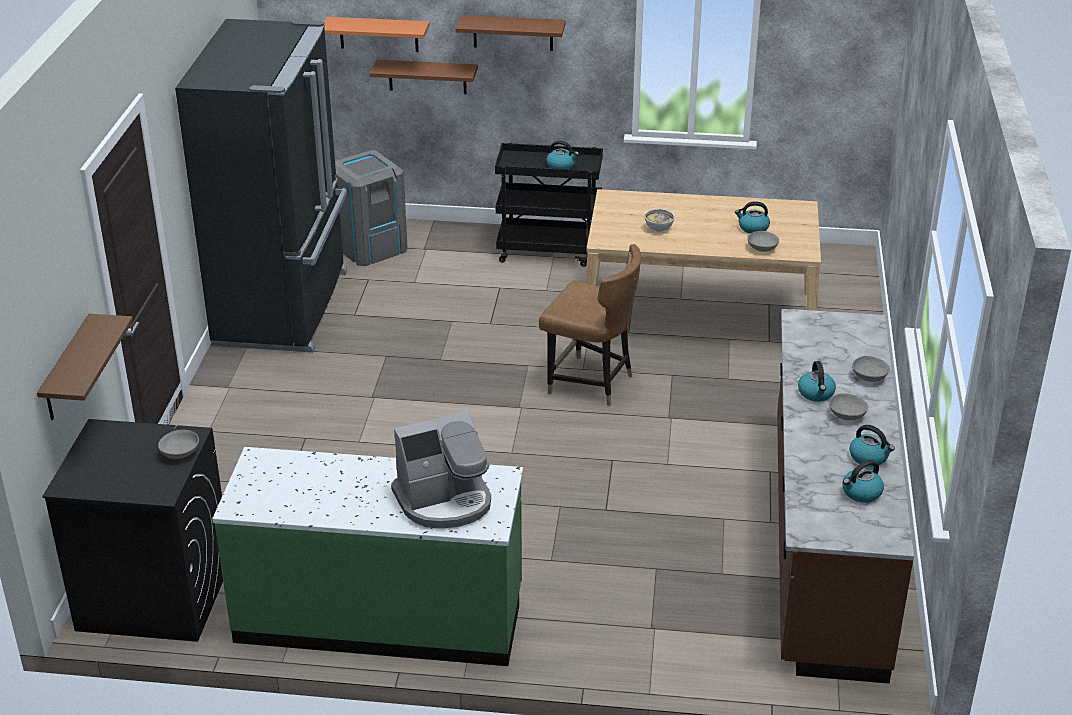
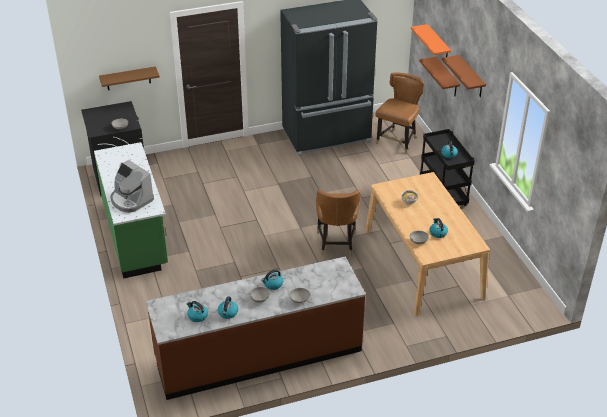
camera: 65 degrees right, 5 degrees up
grey trash can [335,150,408,266] -> brown chair [376,72,424,154]

